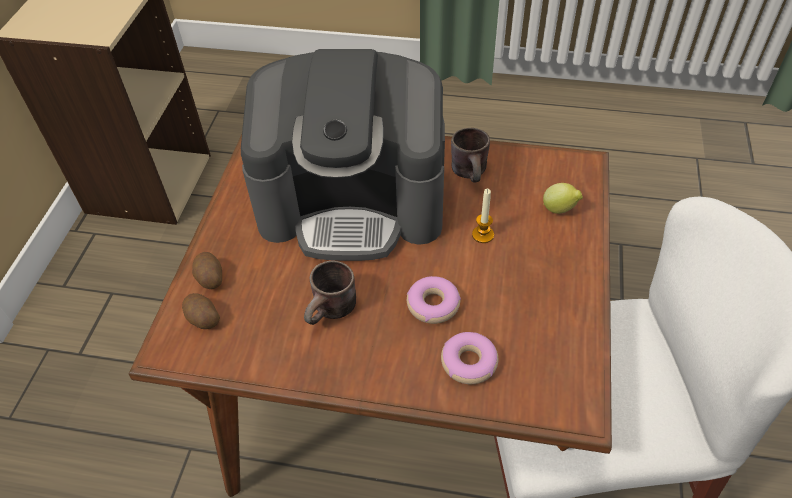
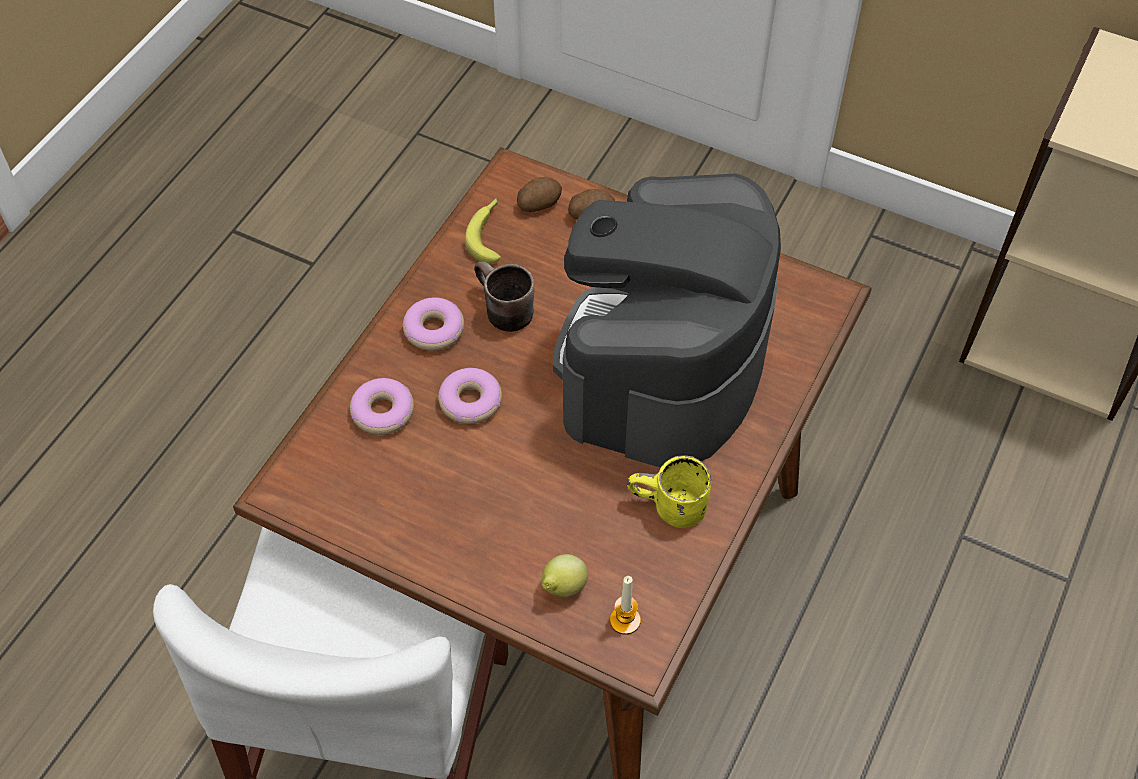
camera: 105 degrees right, 5 degrees up
brown mug [451,128,490,183] -> yellow mug [627,455,711,528]
candle [472,189,494,243] -> candle moved to [610,576,641,635]
none -> donut [403,297,464,351]
none -> banana [465,199,501,264]

